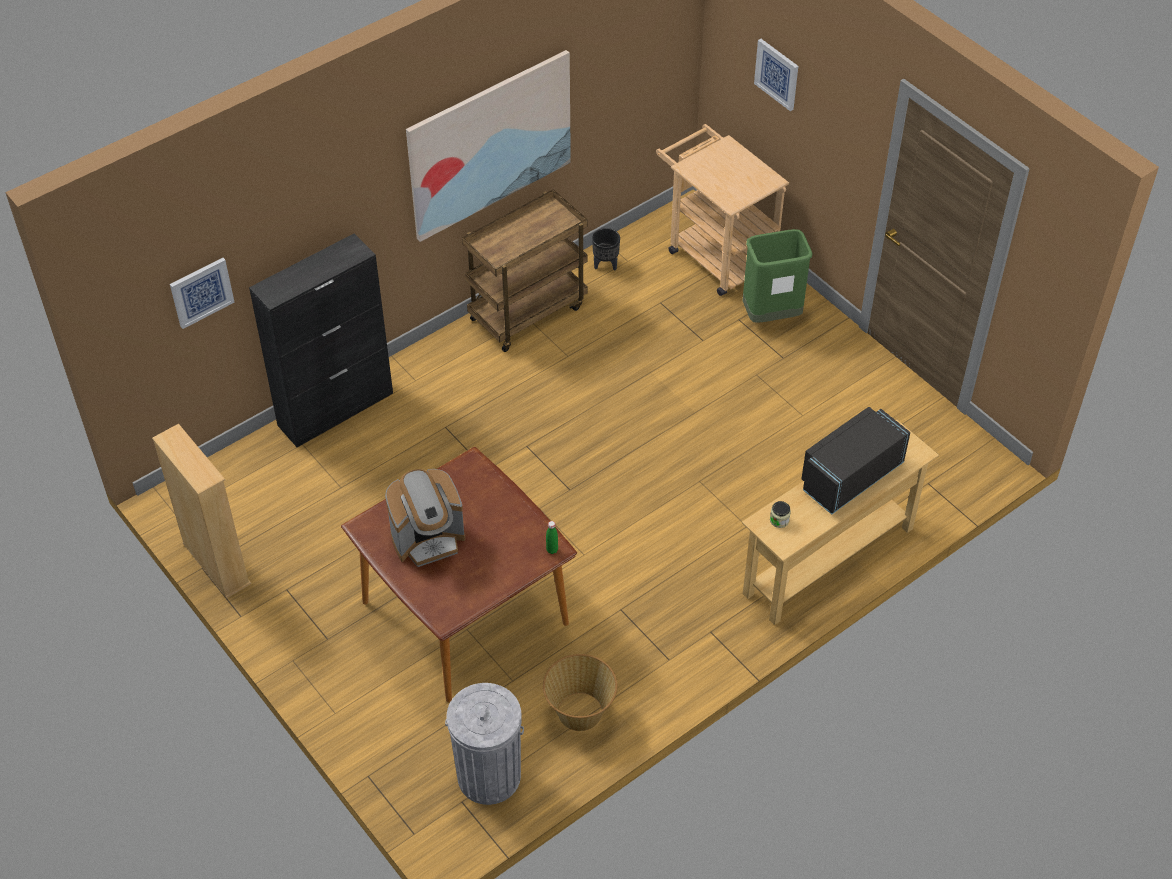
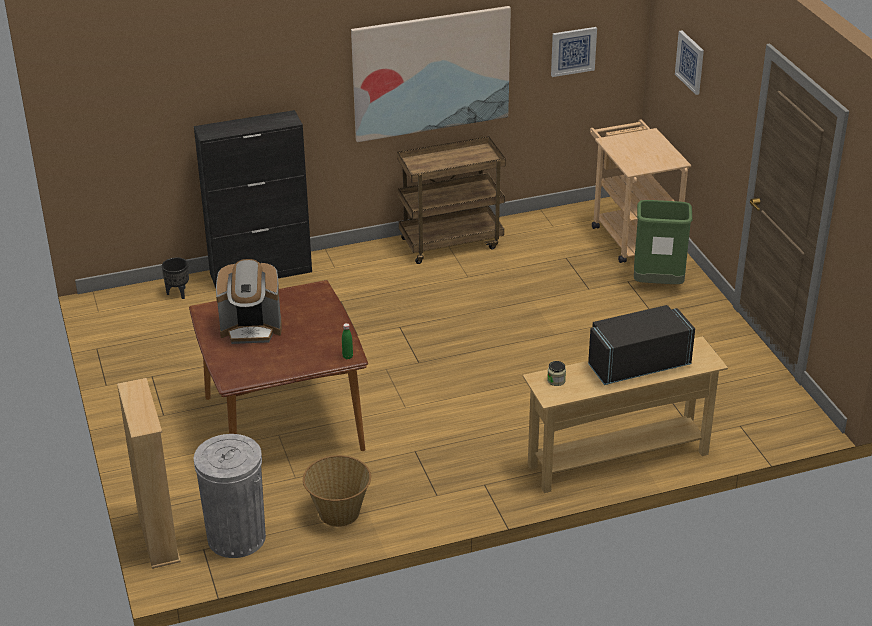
camera: 20 degrees right, 15 degrees down
beige bookcase [152,424,251,598] -> beige bookcase moved to [117,378,181,569]
picture [170,258,234,329] -> picture moved to [551,27,597,77]
black planter [592,228,620,270] -> black planter moved to [162,257,189,299]

